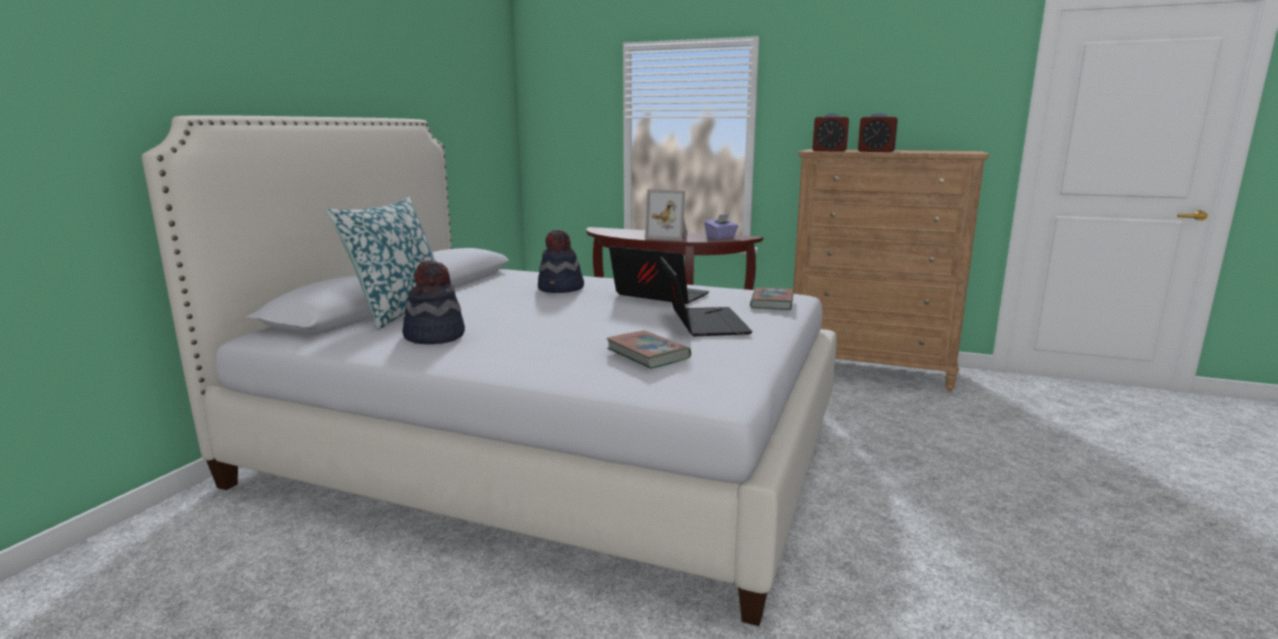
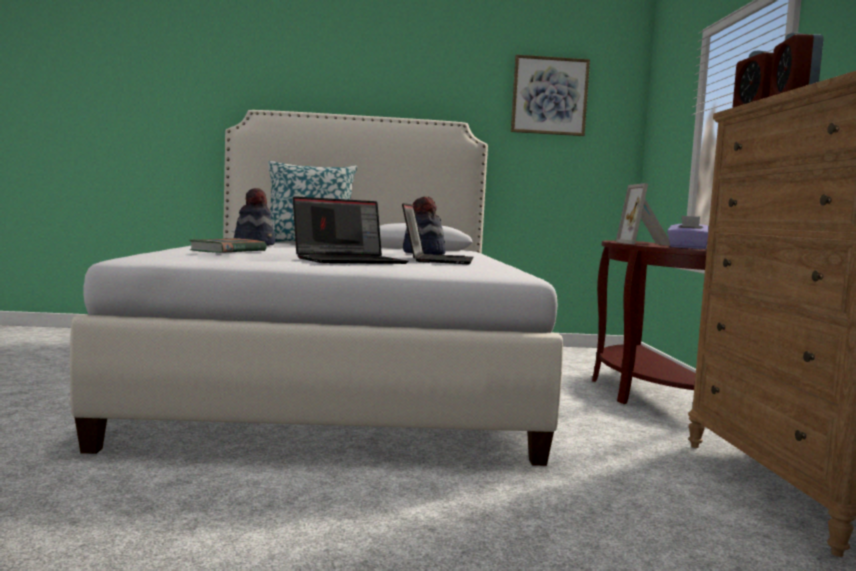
camera: 65 degrees right, 10 degrees down
book [750,287,794,310] -> none
none -> picture [511,54,590,136]

